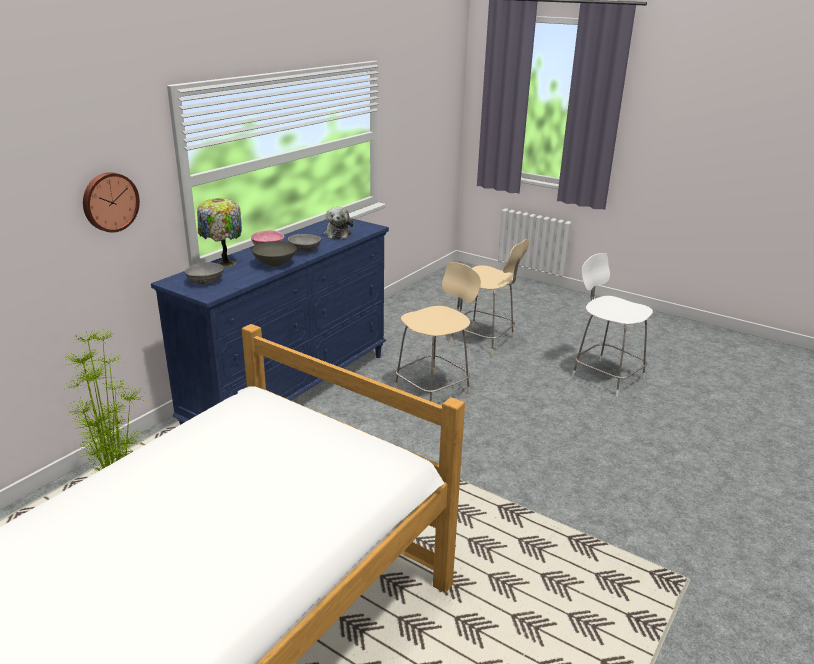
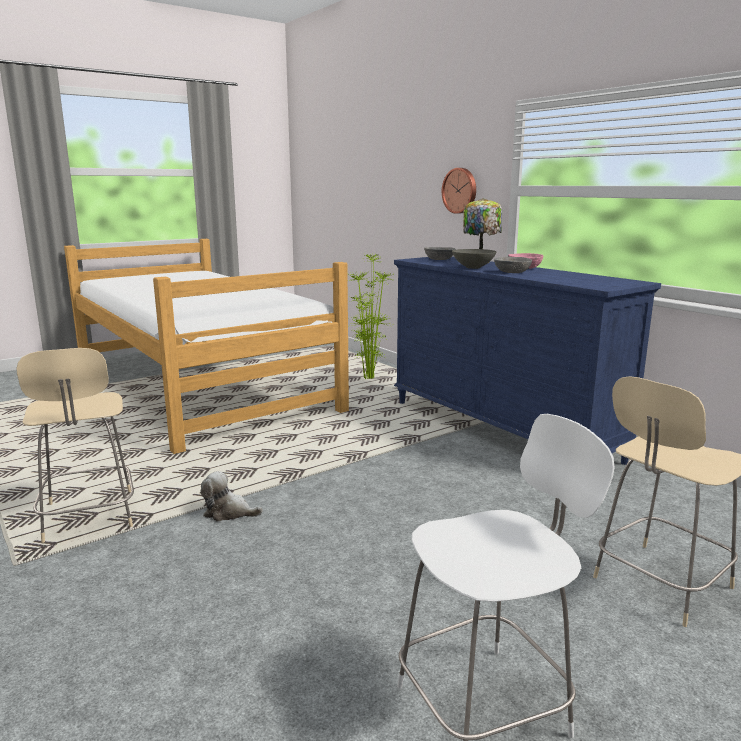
camera: 110 degrees right, 10 degrees down
plush toy [323,207,353,239] -> plush toy moved to [200,471,263,521]
beige chair [394,262,481,402] -> beige chair moved to [16,348,134,543]

